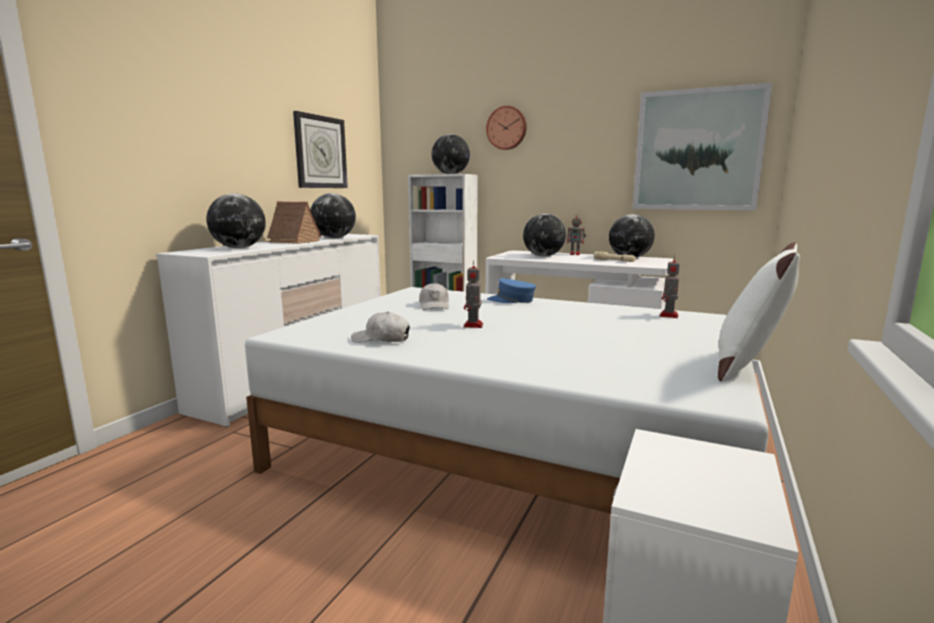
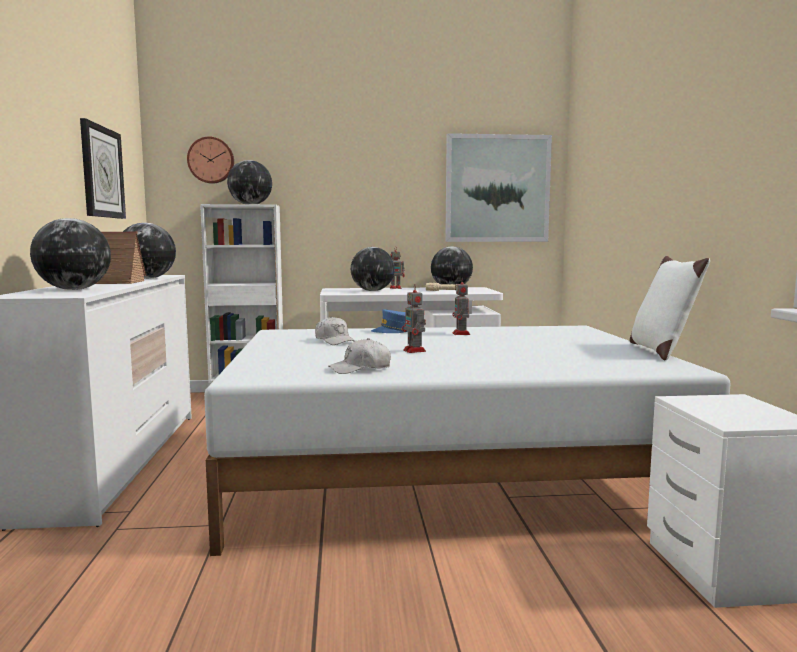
camera: 30 degrees left, 5 degrees down
wall clock [486,106,527,150] -> wall clock moved to [187,137,234,184]
toy robot [660,255,680,318] -> toy robot moved to [452,278,470,335]

